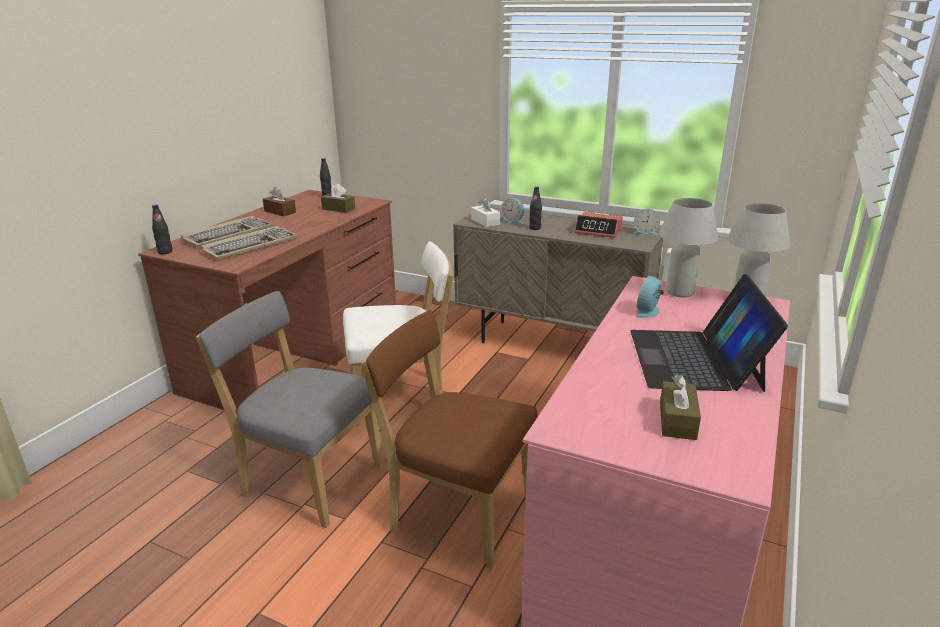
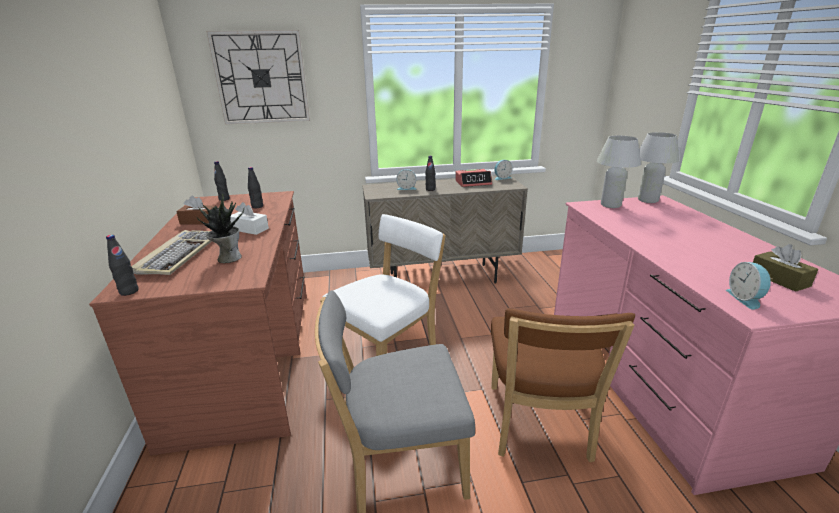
camera: 35 degrees left, 0 degrees up
keyboard [201,226,299,260] -> potted plant [197,194,244,263]
brown tissue box [321,184,355,213] -> black bottle [248,167,263,208]
brown chair [361,310,538,569] -> brown chair turned 75 degrees counterclockwise [491,308,635,462]
white tissue box [471,197,500,227] -> white tissue box moved to [230,202,269,235]
laptop [631,274,788,392] -> none
alarm clock [636,276,663,318] -> alarm clock moved to [726,262,772,310]
none -> wall clock [206,30,310,124]

